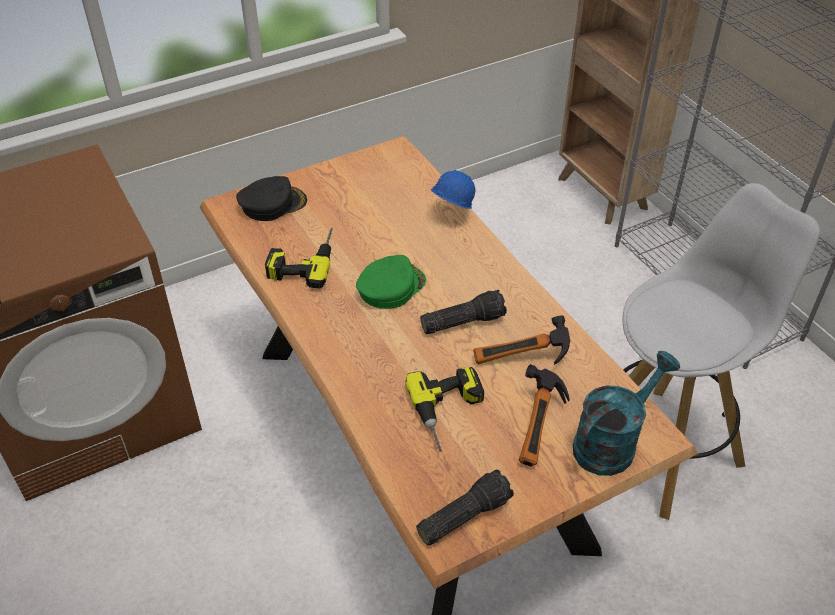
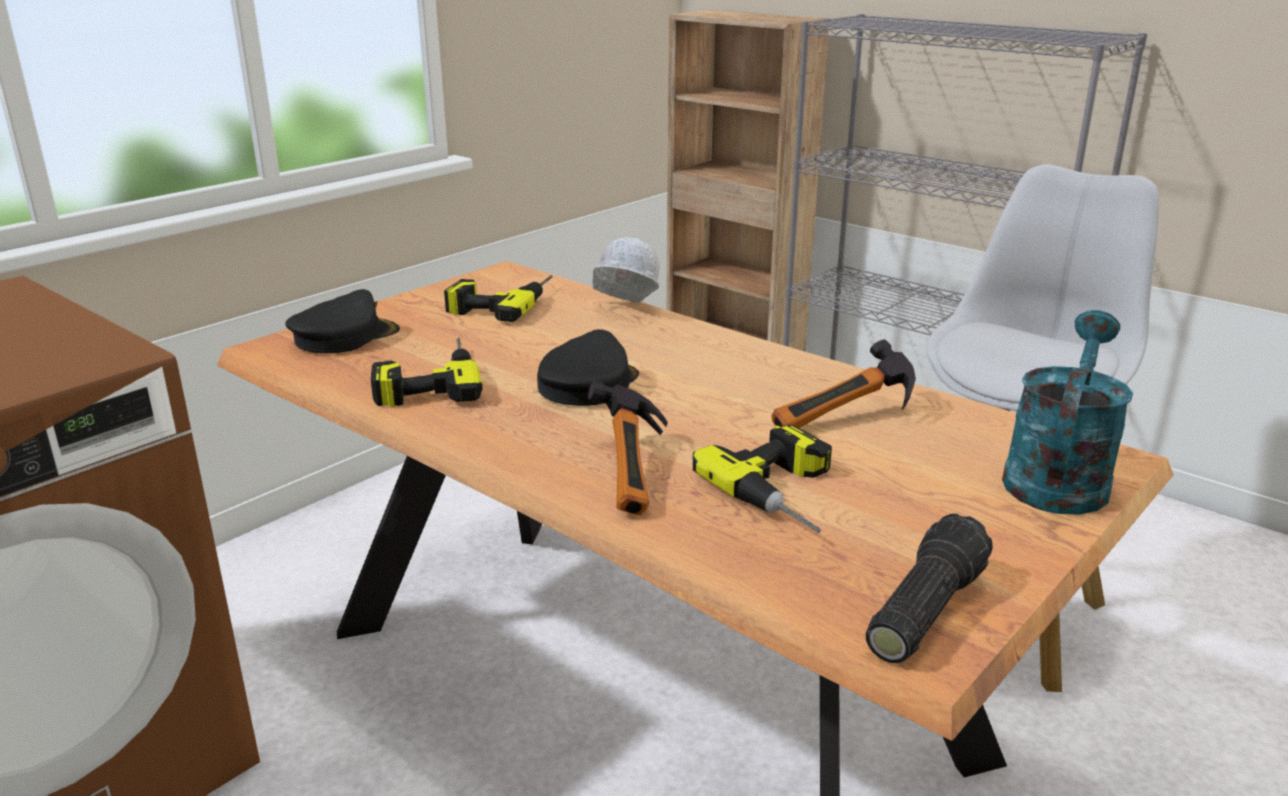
camera: 20 degrees left, 20 degrees down
green cap [356,255,426,309] -> black cap [537,329,639,406]
flashlight [420,290,507,334] -> none
blue hard hat [431,170,475,209] -> white hard hat [592,237,660,303]
hammer [519,364,570,467] -> hammer moved to [588,380,668,516]
none -> power drill [444,275,553,322]

